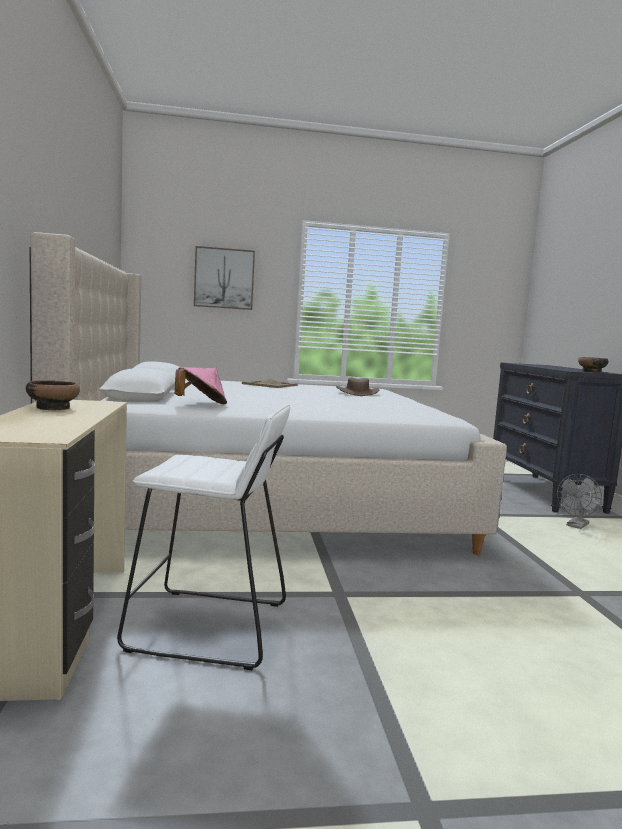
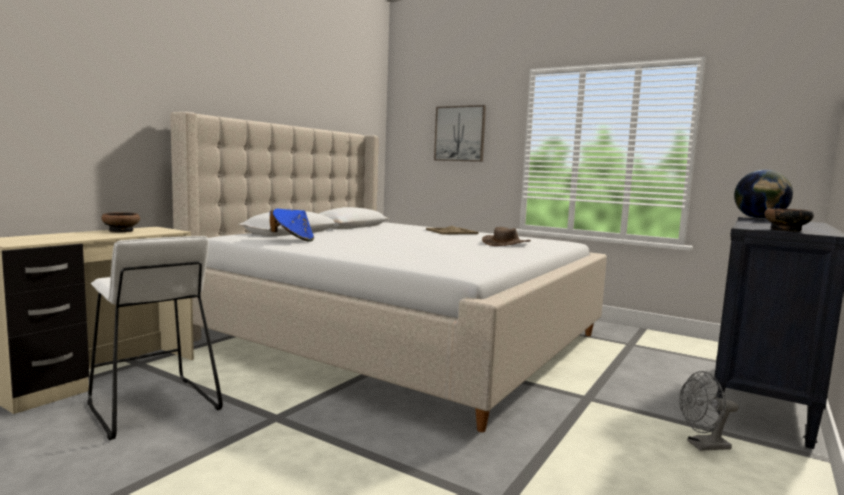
camera: 40 degrees right, 0 degrees up
pink hat [175,367,227,404] -> blue hat [270,209,314,242]
none -> globe [734,170,793,219]

